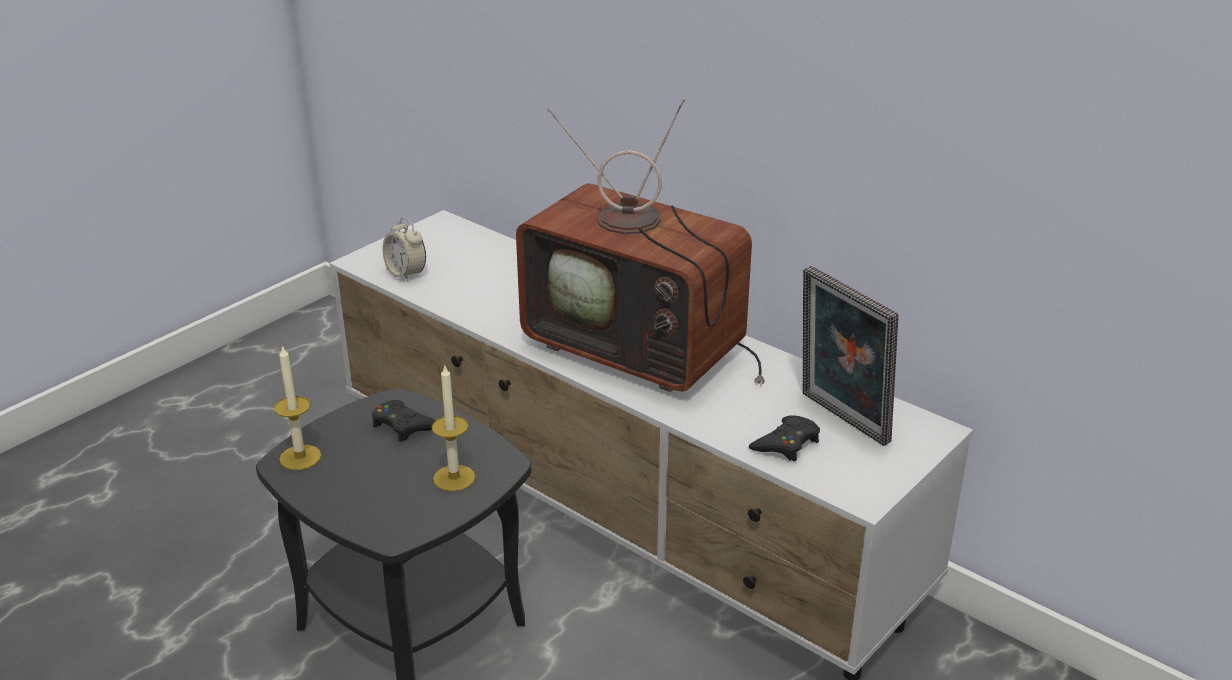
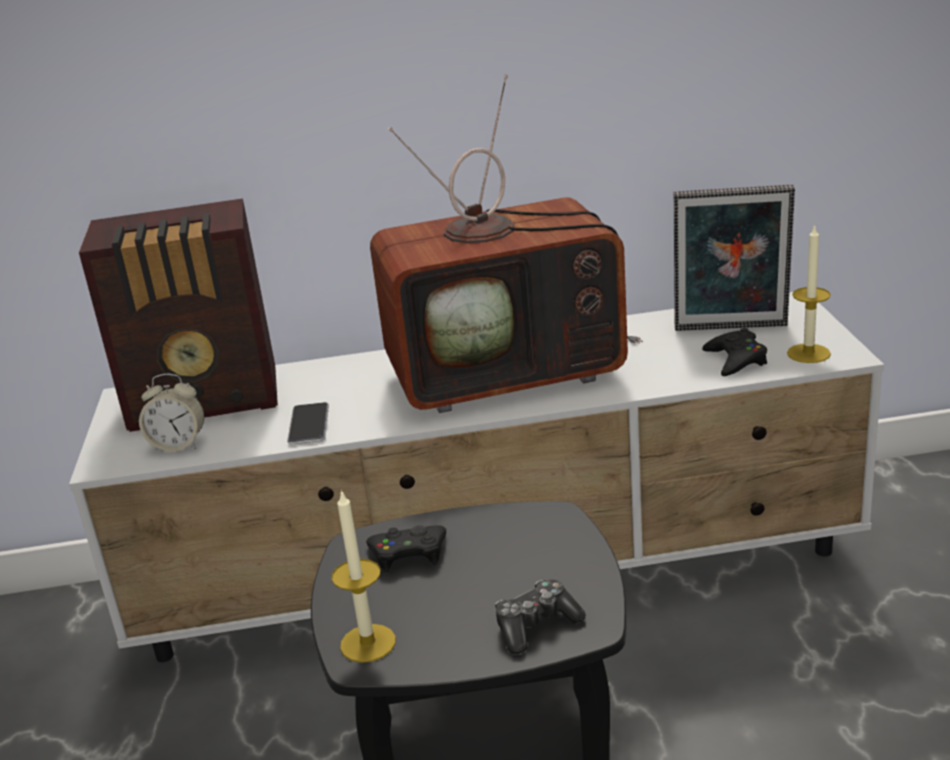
camera: 45 degrees left, 5 degrees down
candle [432,366,475,491] -> candle moved to [787,225,831,363]
none -> radio [79,198,278,432]
none -> phone [287,402,329,445]
none -> game controller [495,580,586,654]

